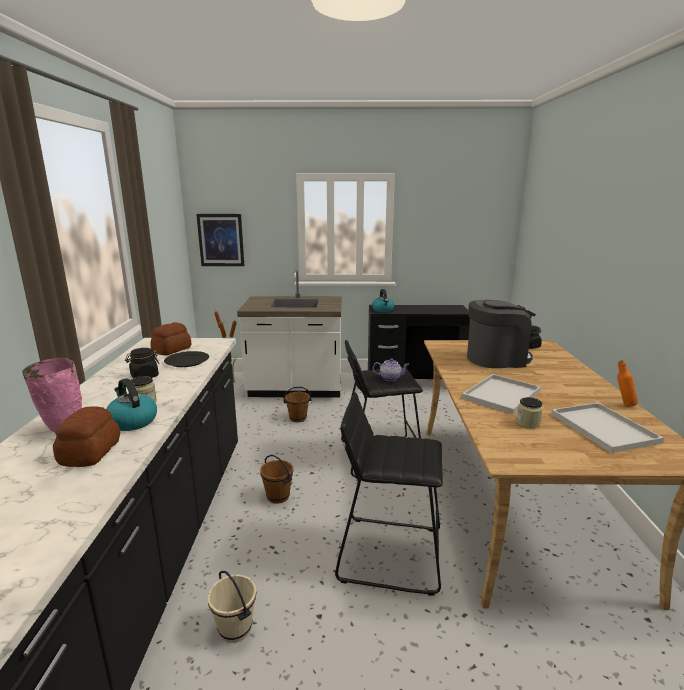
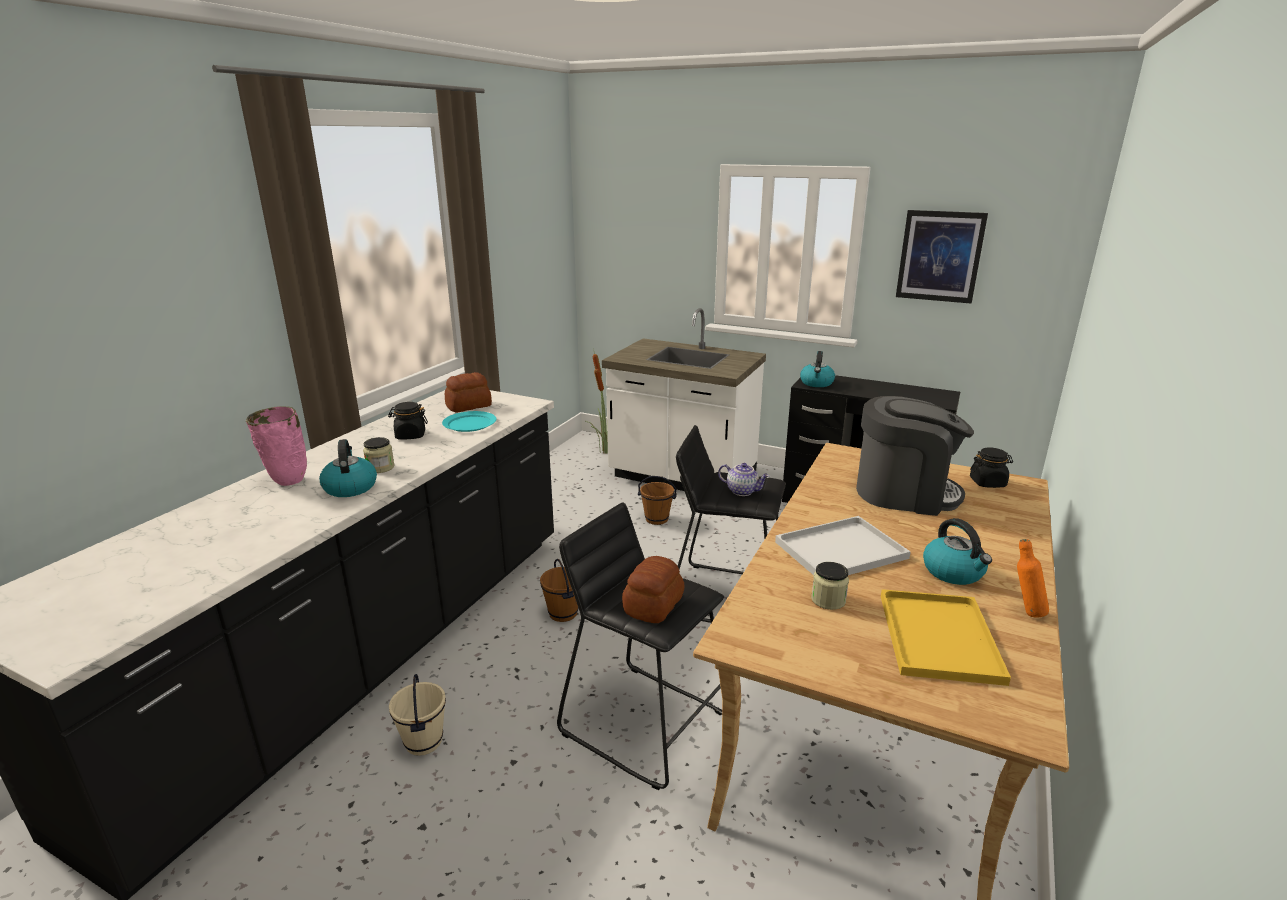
camera: 25 degrees right, 5 degrees up
bread [53,406,120,467] -> bread moved to [622,556,684,623]
black plate [164,351,209,367] -> turquoise plate [442,411,497,432]
picture [196,214,244,266] -> picture moved to [896,210,988,304]
white tray [551,403,664,453] -> yellow tray [881,589,1011,686]
none -> kettle [923,518,992,585]

